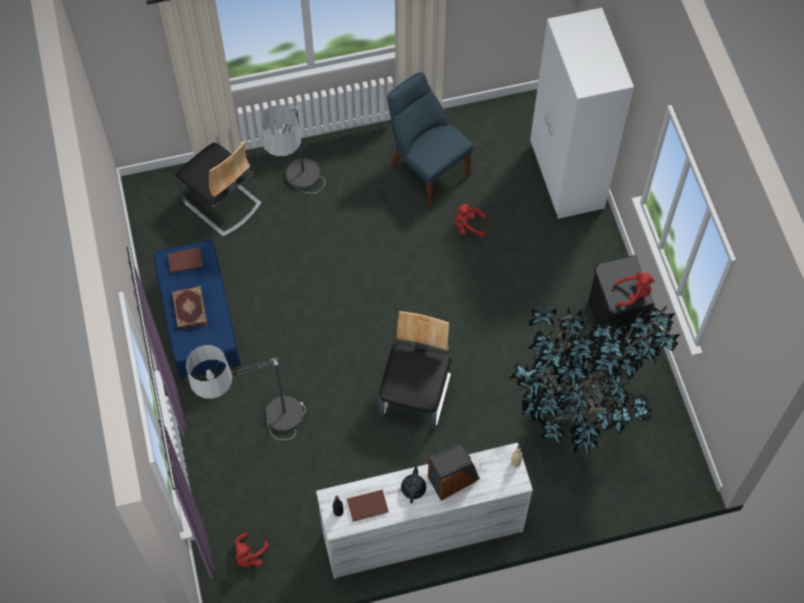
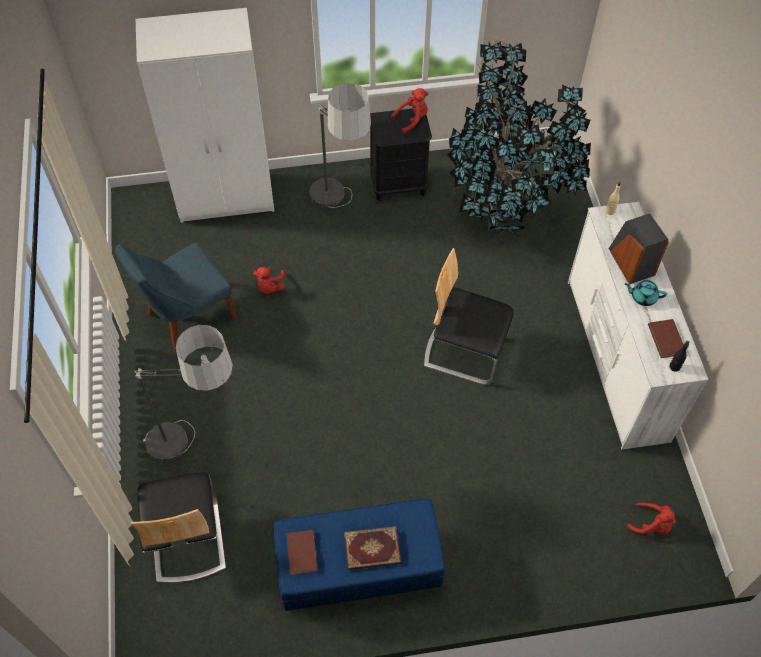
camera: 85 degrees left, 5 degrees down
chair [175,140,261,237] -> chair turned 120 degrees clockwise [131,472,226,583]
floor lamp [186,345,306,440] -> floor lamp moved to [309,83,371,208]
black teapot [401,463,426,503] -> turquoise teapot [625,280,667,306]
red plush toy [614,272,655,307] -> red plush toy turned 60 degrees clockwise [391,88,429,134]

